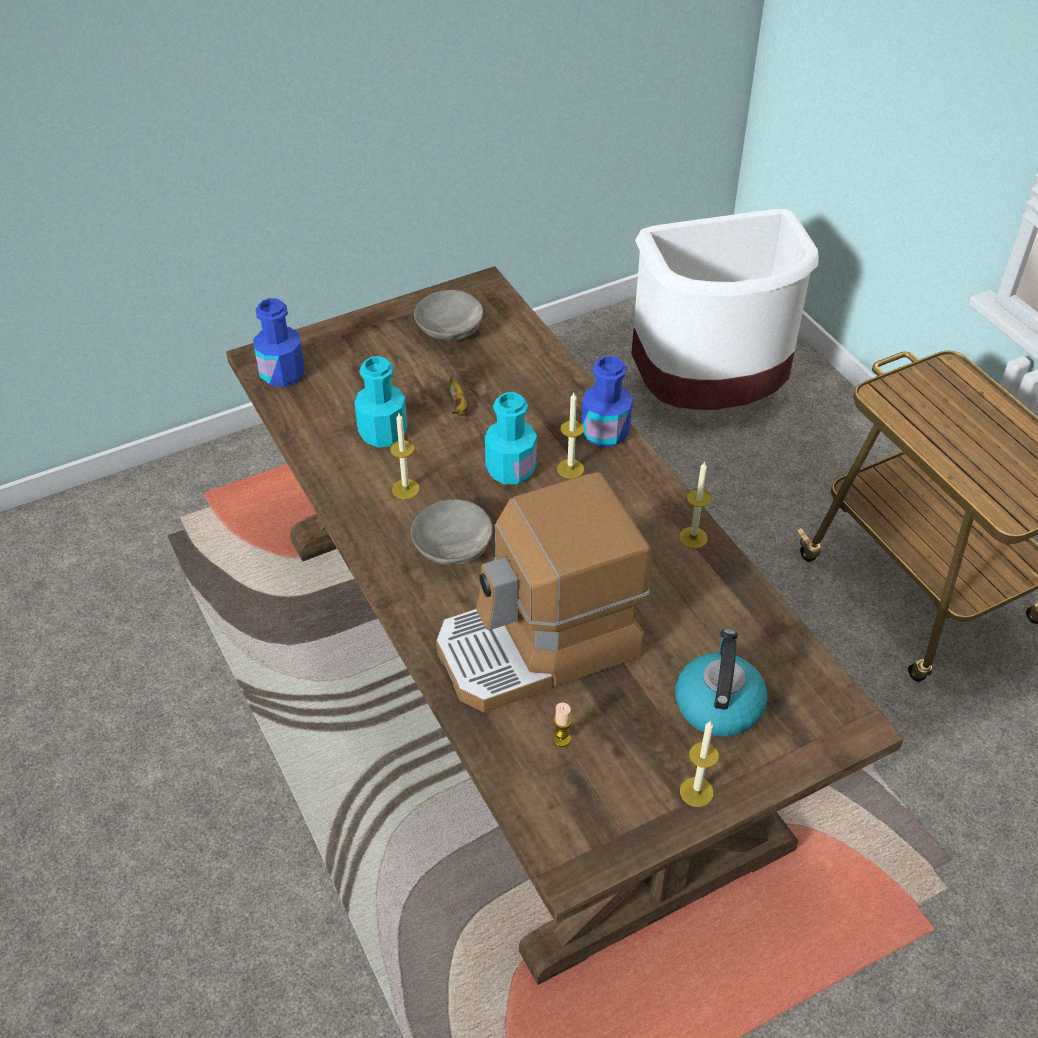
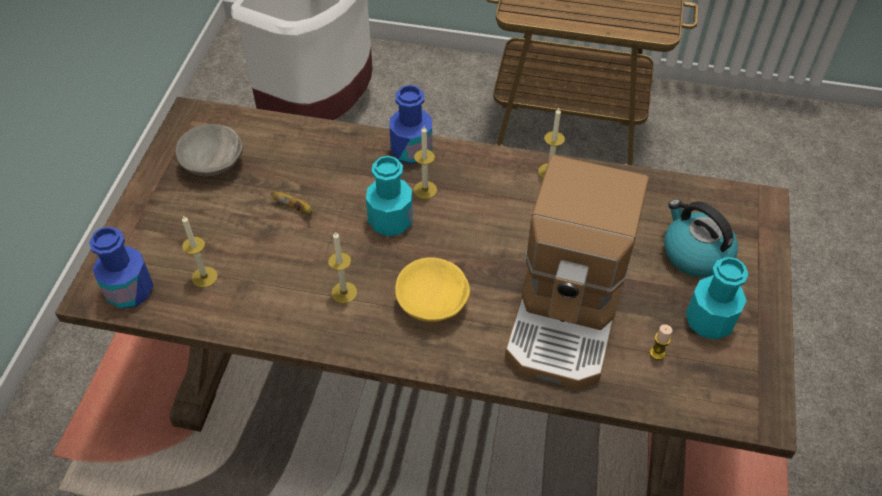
camera: 50 degrees left, 5 degrees up
turquoise bottle [354,356,407,448] -> turquoise bottle moved to [686,257,749,339]
grey bowl [411,499,492,565] -> yellow bowl [395,257,470,322]
candle [680,720,719,807] -> candle moved to [182,215,218,288]

